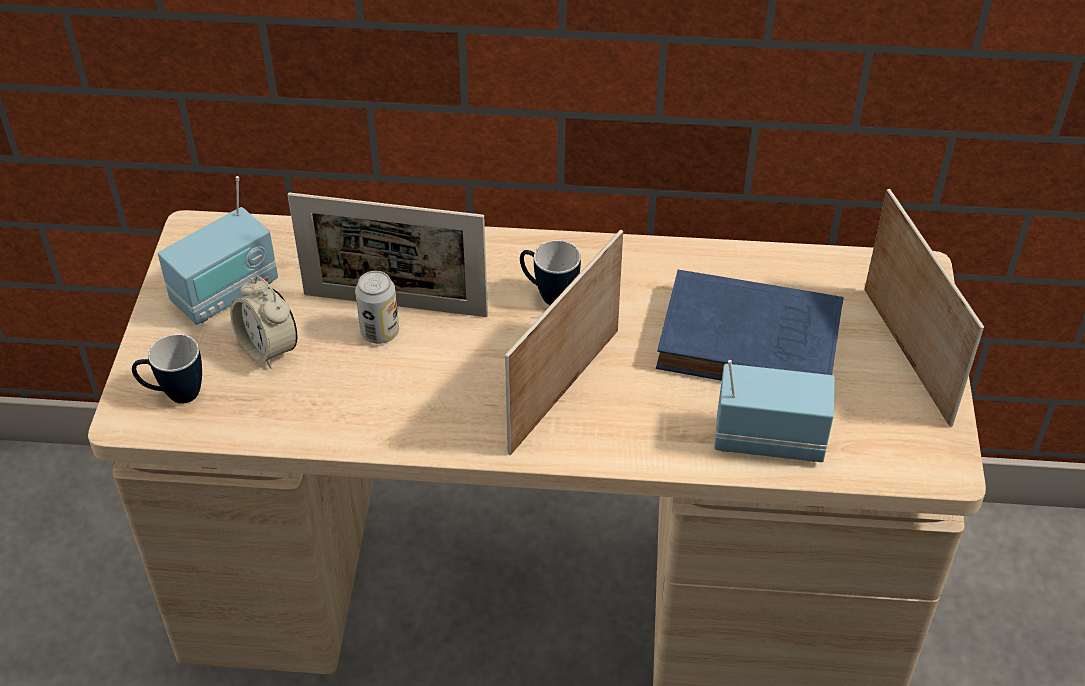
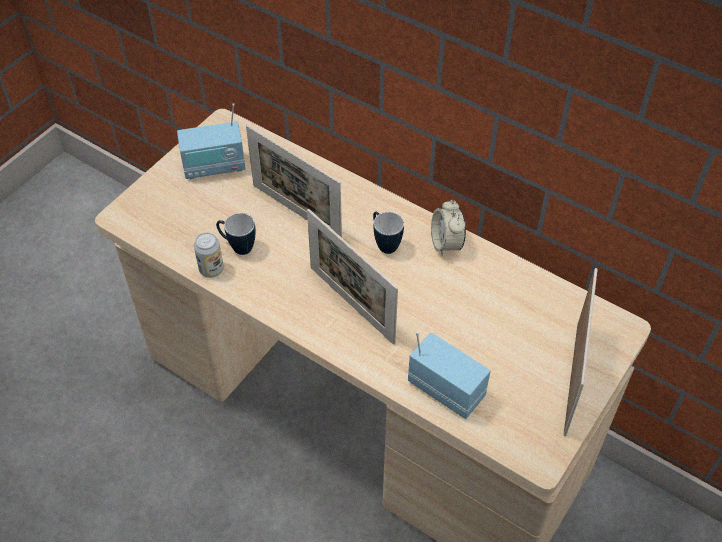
camera: 30 degrees right, 5 degrees up
mug [132,334,202,404] -> mug moved to [216,213,255,255]
alarm clock [230,276,297,369] -> alarm clock moved to [431,200,466,256]
can [355,271,399,344] -> can moved to [194,232,224,278]
picture frame [505,230,623,455] -> picture frame turned 105 degrees counterclockwise [307,209,398,345]
blue book [656,270,844,381] -> none

